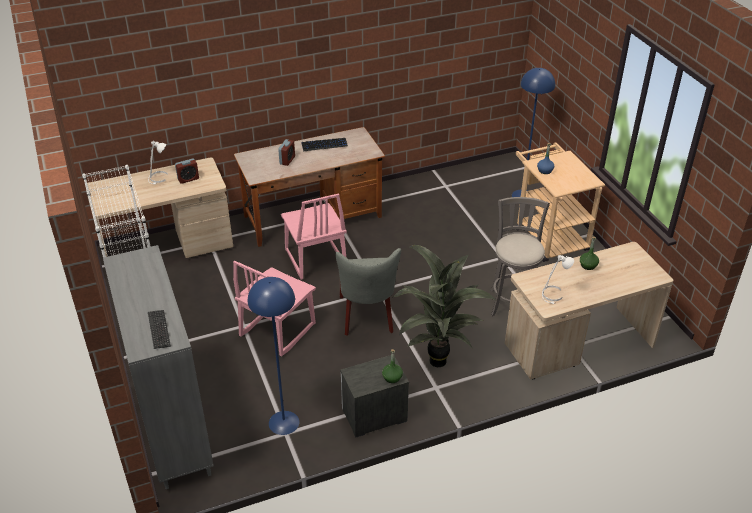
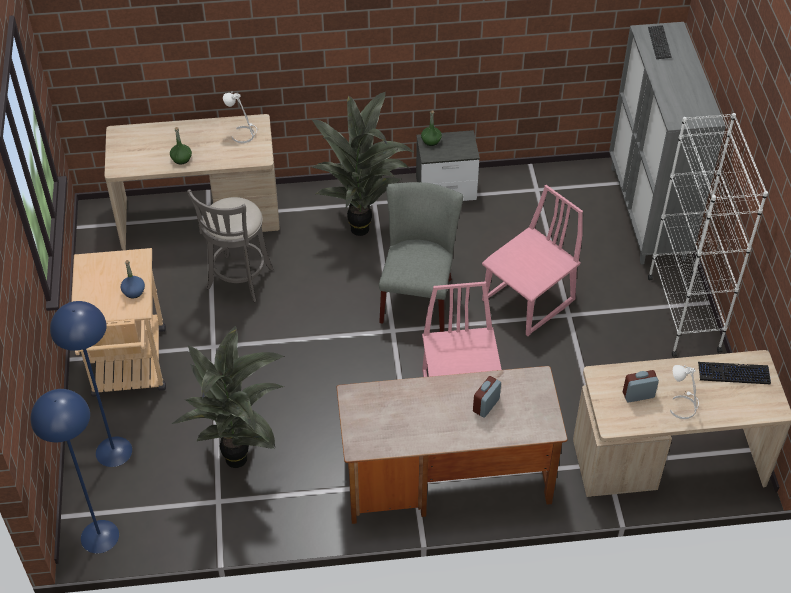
camera: 165 degrees left, 10 degrees up
blue floor lamp [248,277,299,435] -> blue floor lamp moved to [31,389,119,553]
keyboard [301,138,348,151] -> keyboard moved to [698,362,771,384]
none -> potted plant [172,326,285,468]

